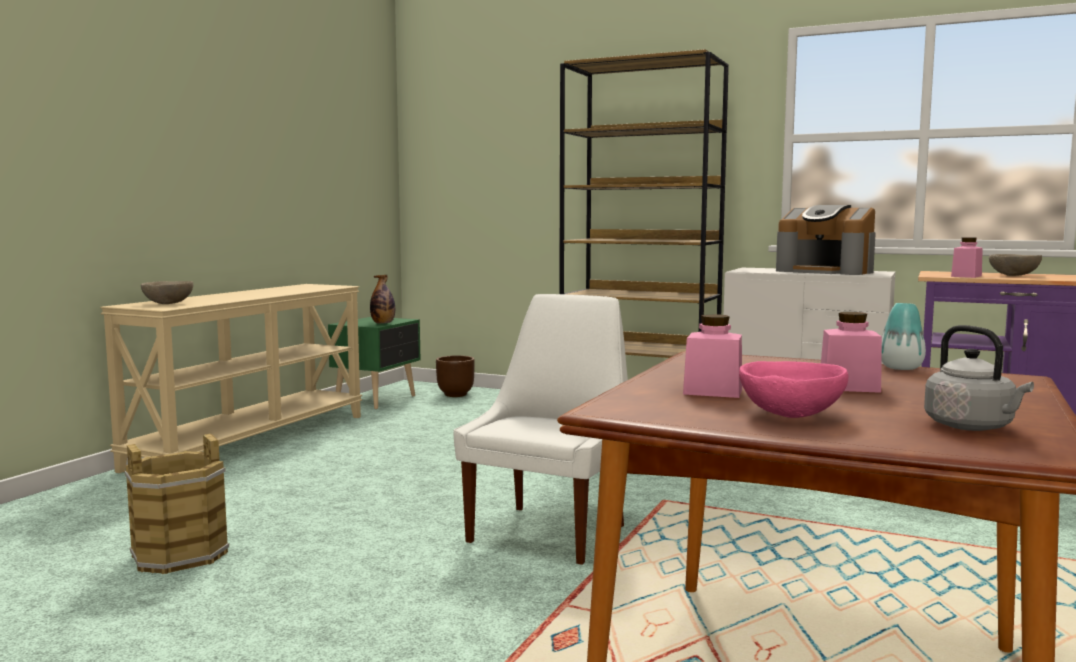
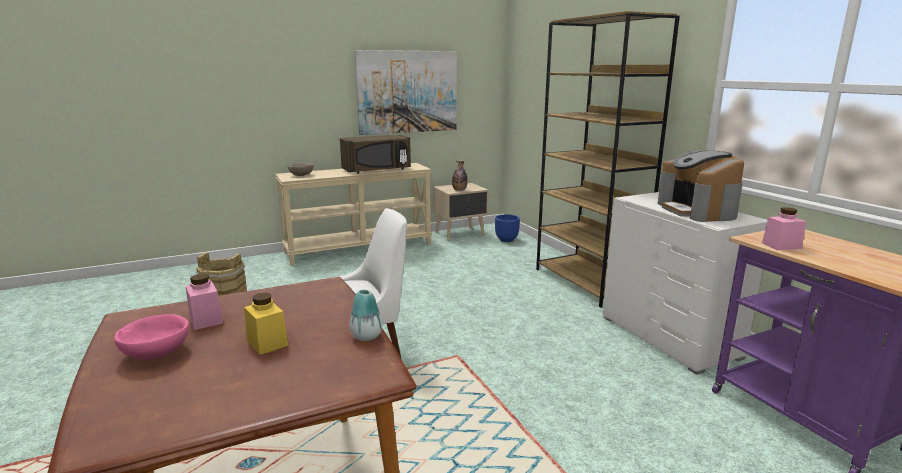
camera: 40 degrees right, 10 degrees up
green nightstand [328,317,421,409] -> beige nightstand [433,183,489,241]
brown planter [436,355,475,397] -> blue planter [495,214,520,242]
pink jar [821,312,882,393] -> yellow jar [244,293,288,355]
grey kettle [924,325,1034,431] -> none
beige bowl [989,254,1042,276] -> none
none -> brown microwave [340,135,411,174]
none -> picture [355,50,457,135]

